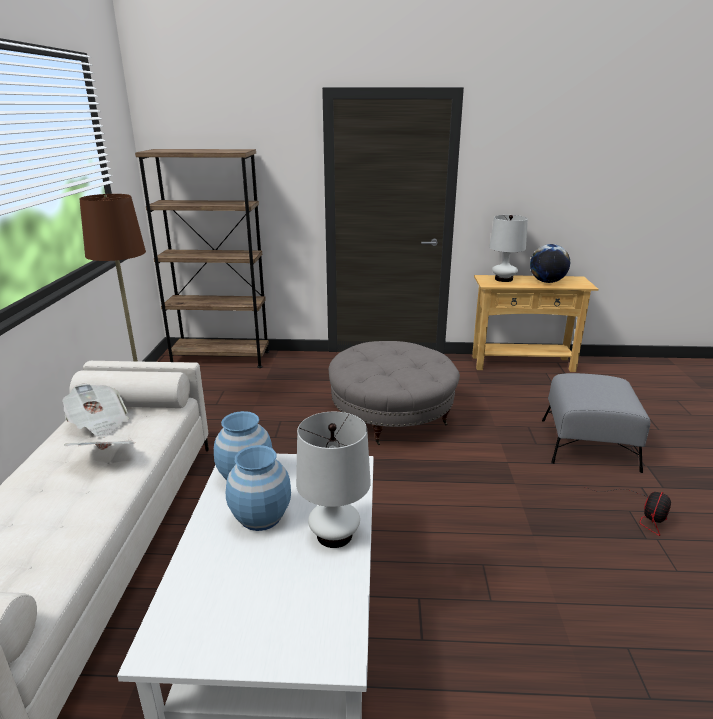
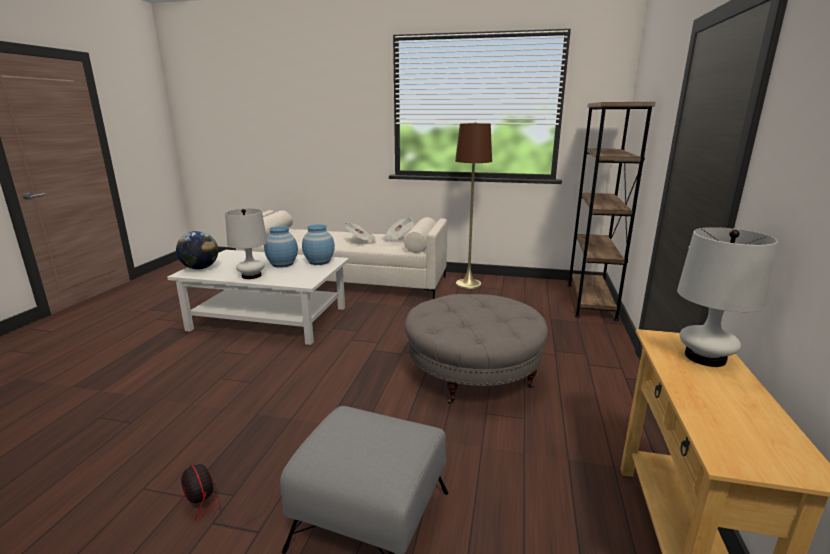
camera: 100 degrees right, 5 degrees down
globe [530,244,570,283] -> globe moved to [176,231,218,269]

